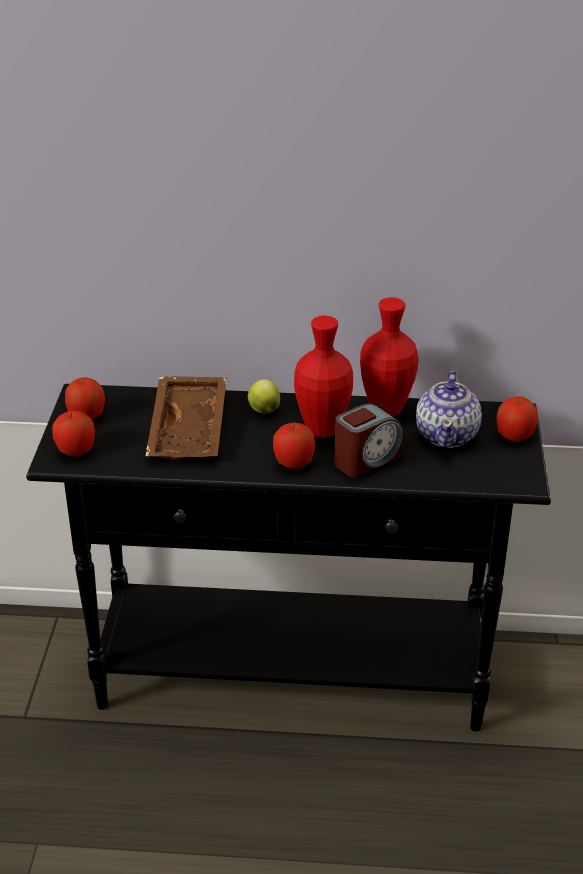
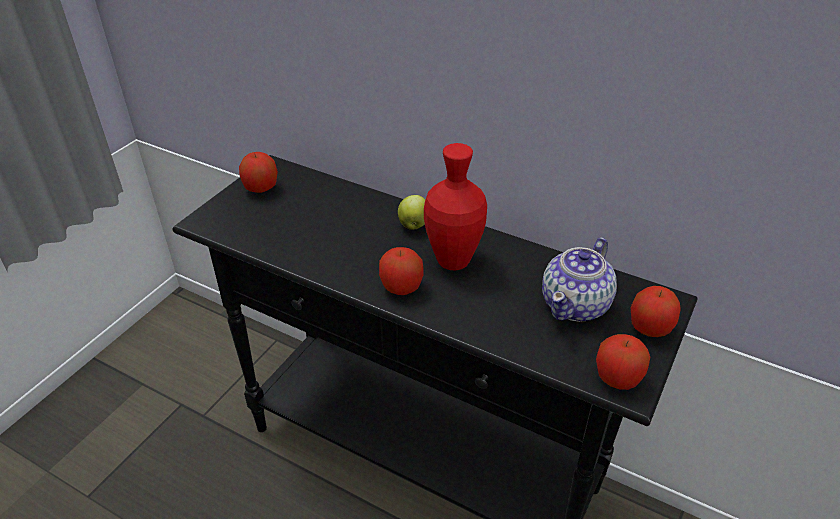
camera: 25 degrees right, 5 degrees up
apple [52,411,95,457] -> apple moved to [596,334,650,390]
brown tray [146,376,227,460] -> none
alarm clock [334,404,403,478] -> none
red vase [360,297,419,417] -> none

